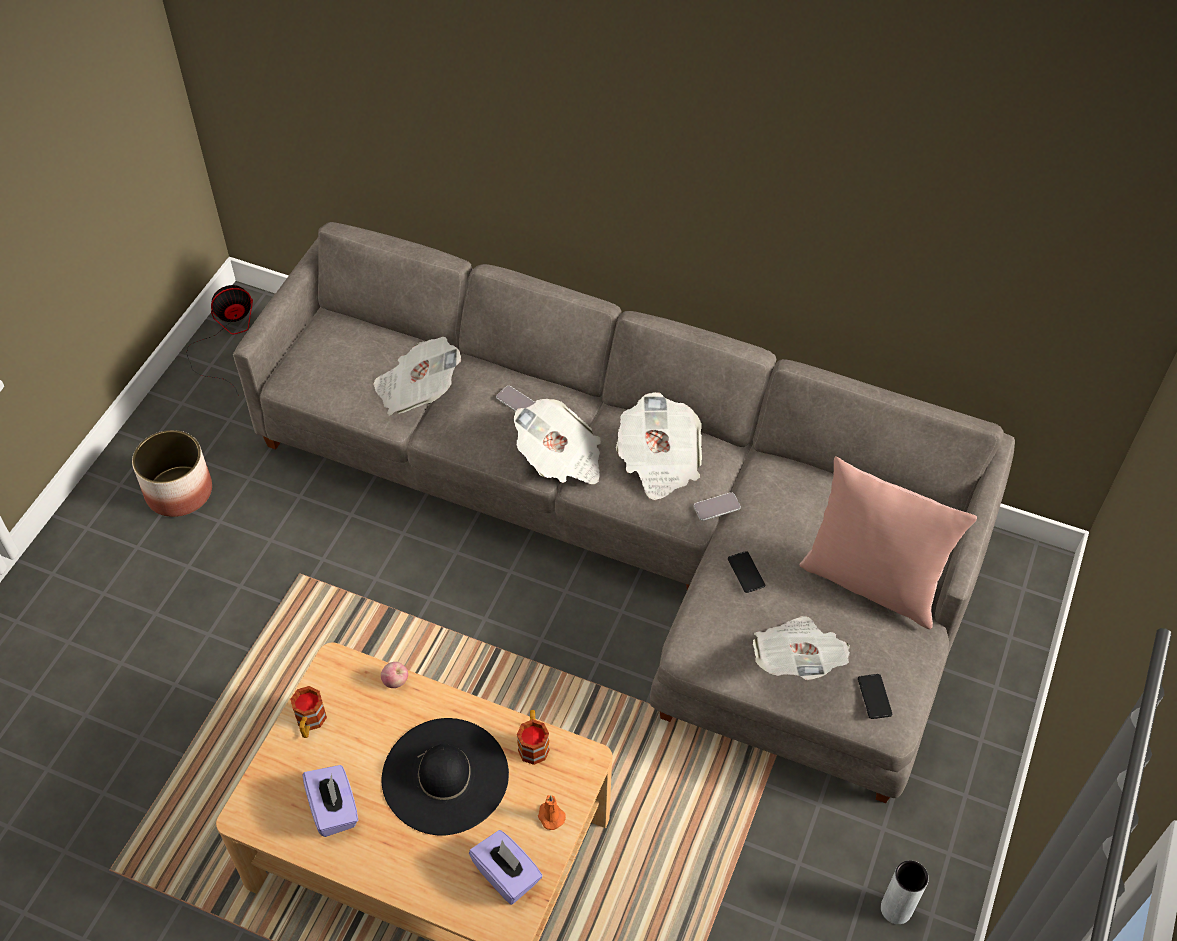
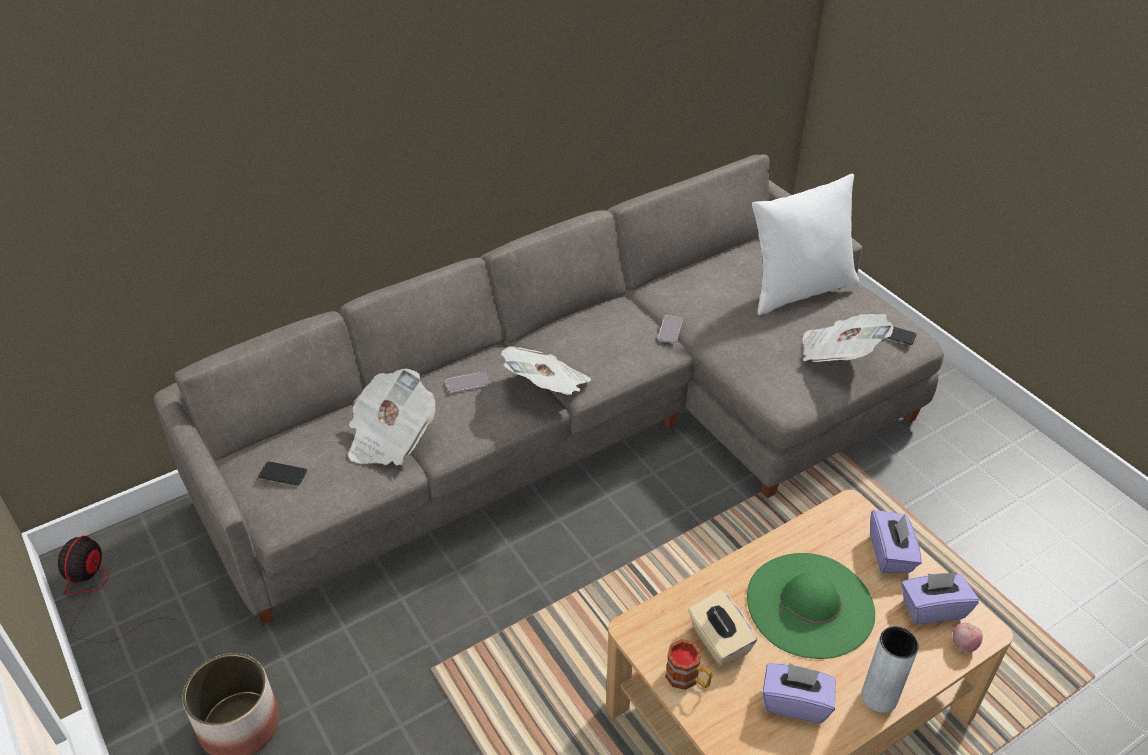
camera: 55 degrees left, 10 degrees down
apple [381,662,408,688] -> apple moved to [952,623,983,652]
black hat [382,718,509,835] -> green hat [747,553,875,659]
mug [517,710,550,765] -> none
orange candle [538,795,566,830] -> purple tissue box [870,510,922,573]
newspaper [616,392,702,500] -> none
phone [728,551,765,593] -> phone moved to [258,462,307,485]
pink pillow [799,456,977,629] -> white pillow [752,174,859,315]
grey vase [881,860,929,924] -> grey vase moved to [862,626,919,713]
none -> beige tissue box [688,589,757,666]

